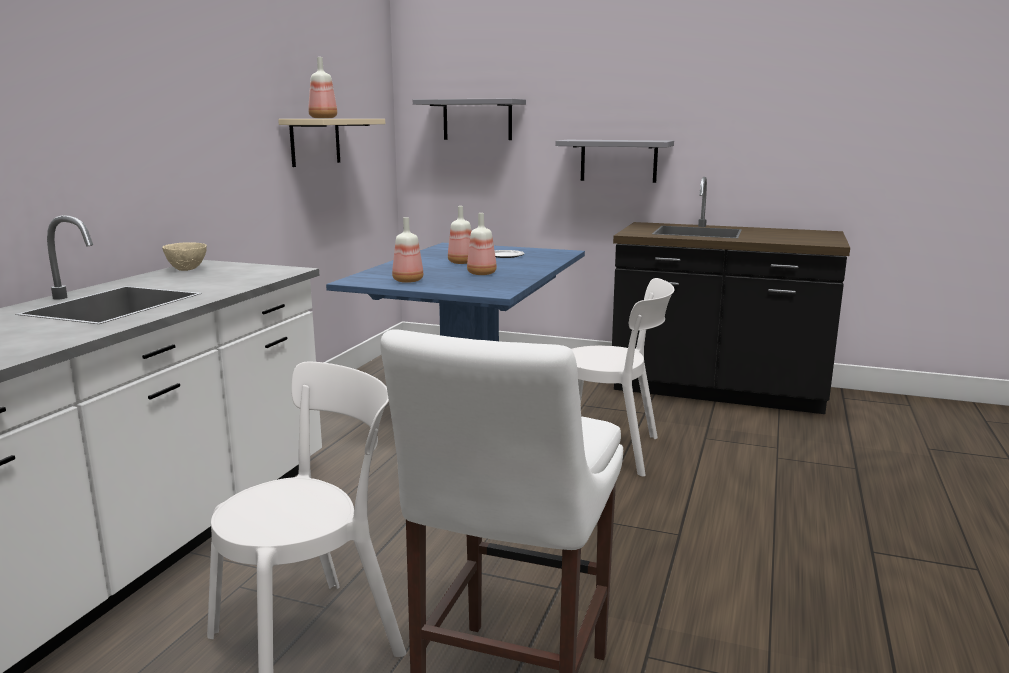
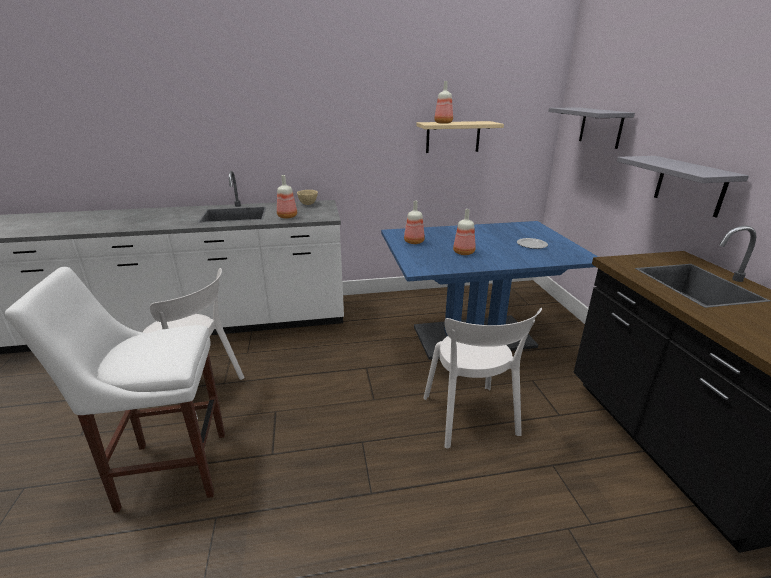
camera: 60 degrees right, 10 degrees up
bottle [448,206,471,264] -> bottle moved to [277,175,297,219]

